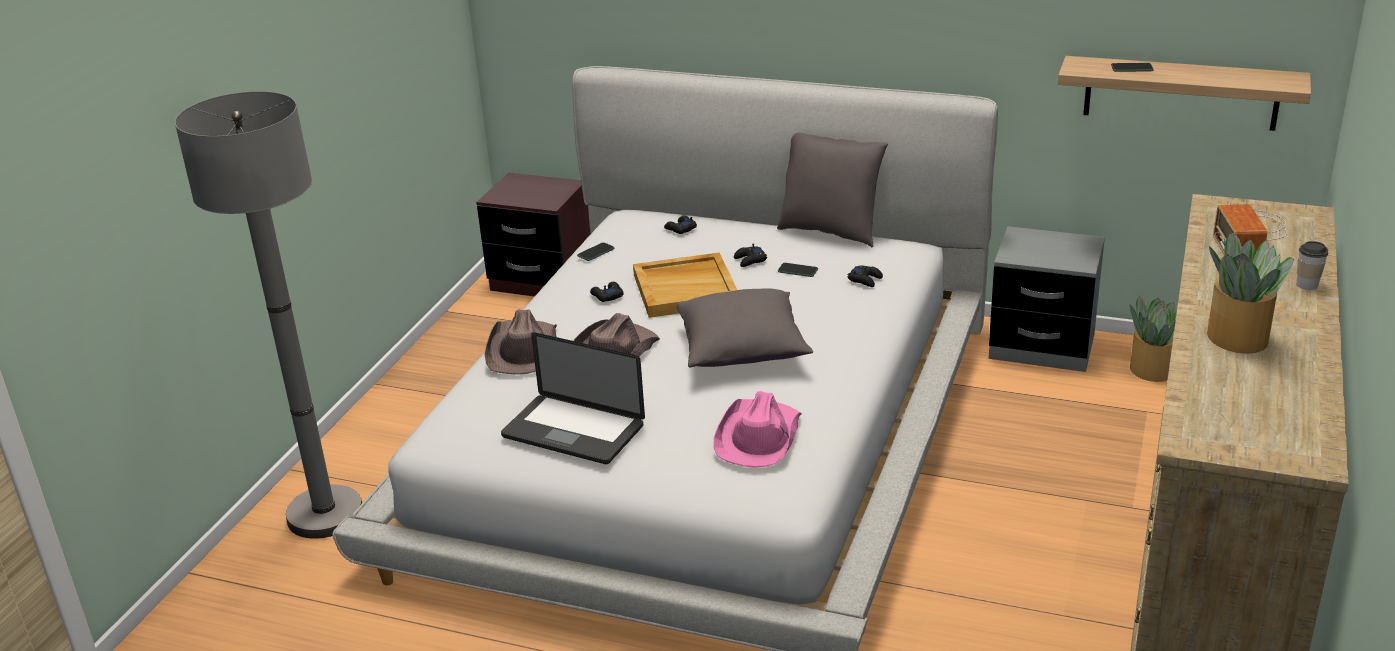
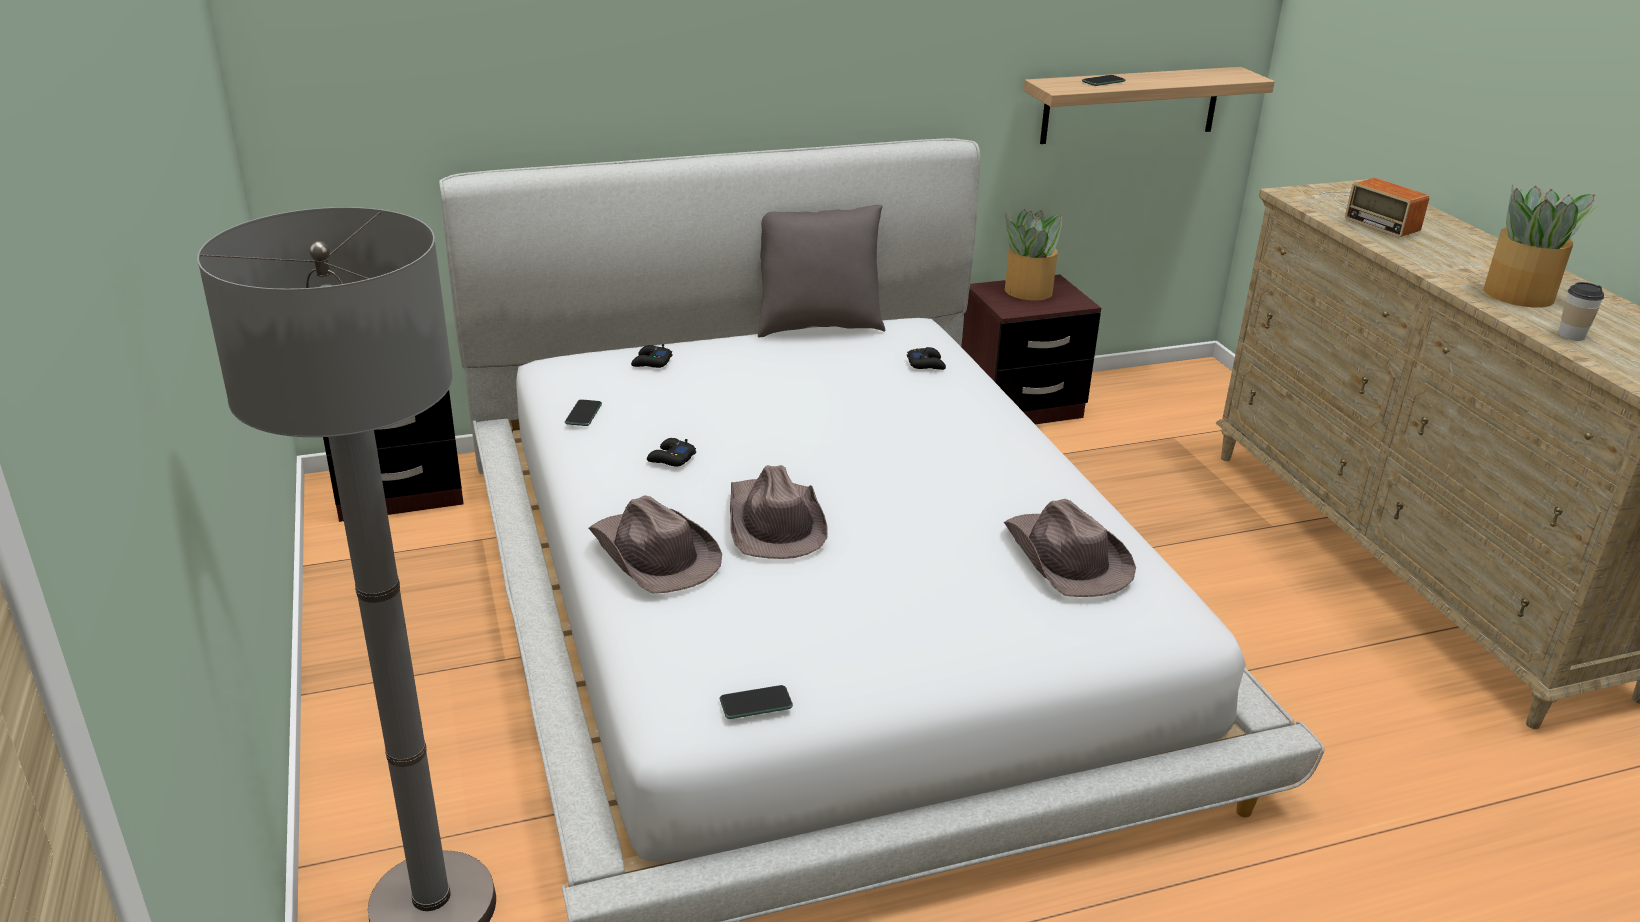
camera: 40 degrees left, 0 degrees up
laptop [501,332,645,464] -> none
beige tray [633,252,737,318] -> none
grey pillow [676,289,813,367] -> none
pink hat [713,391,802,468] -> brown hat [1004,499,1136,597]
black game controller [734,244,767,267] -> none
phone [778,263,818,277] -> phone moved to [720,685,793,719]
grey nightstand [989,226,1105,372] -> brown nightstand [961,274,1101,424]
potted plant [1130,296,1177,382] -> potted plant moved to [1005,209,1062,300]
cup [1296,241,1328,290] -> cup moved to [1558,282,1604,341]

